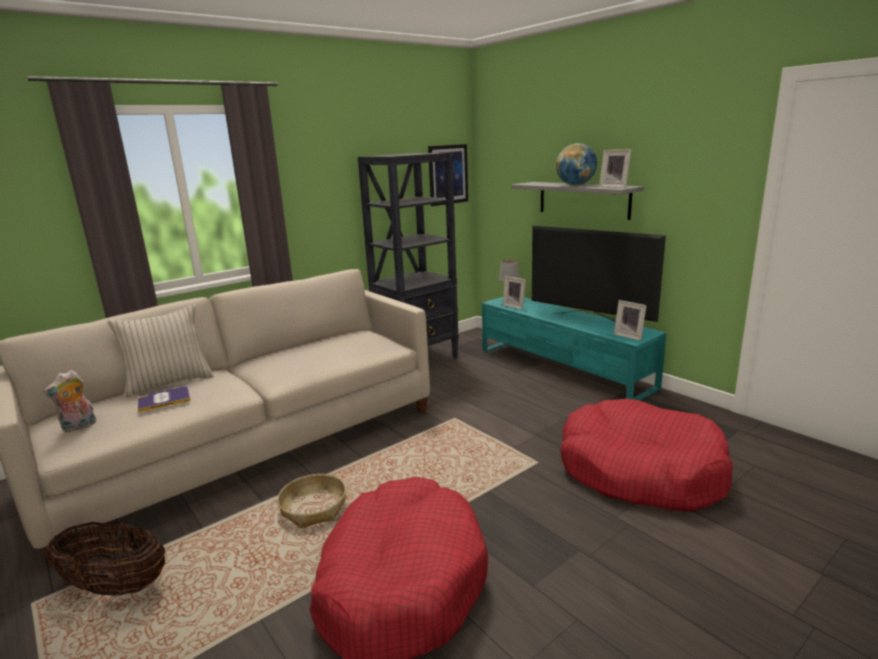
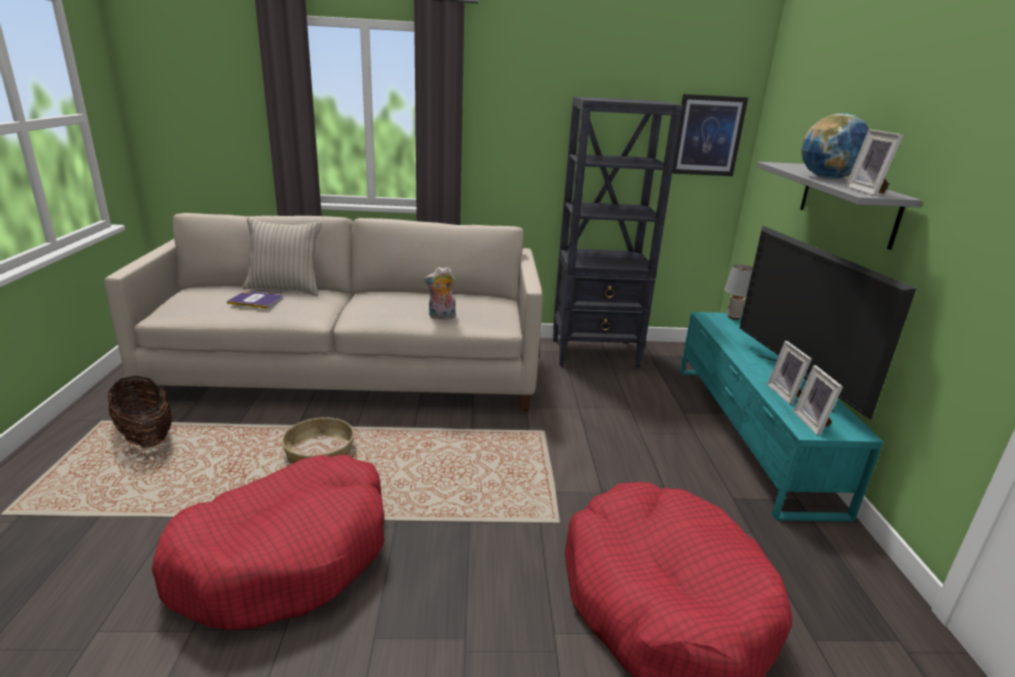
camera: 35 degrees right, 5 degrees up
plush toy [43,370,96,432] -> plush toy moved to [424,267,456,319]
picture frame [503,276,526,309] -> picture frame moved to [767,341,812,405]

